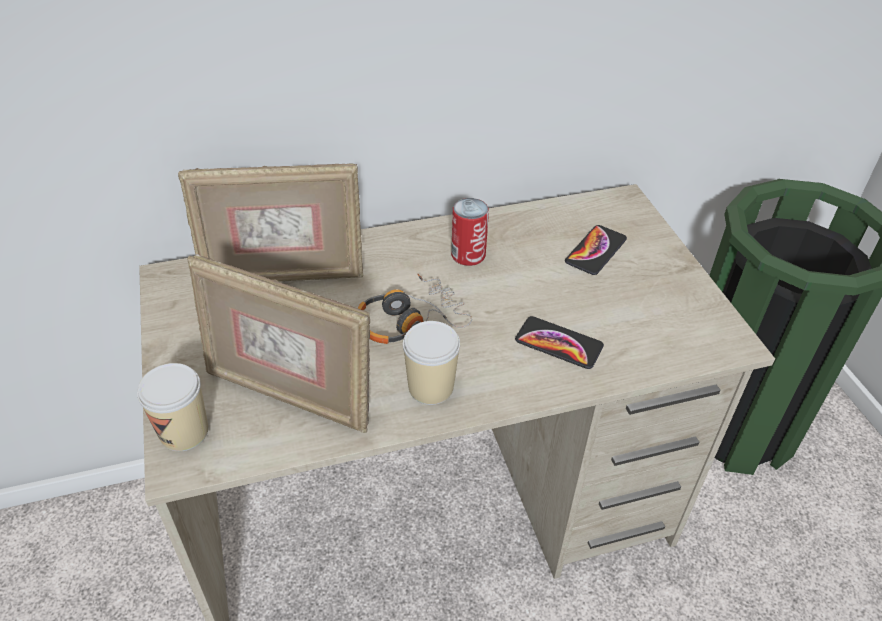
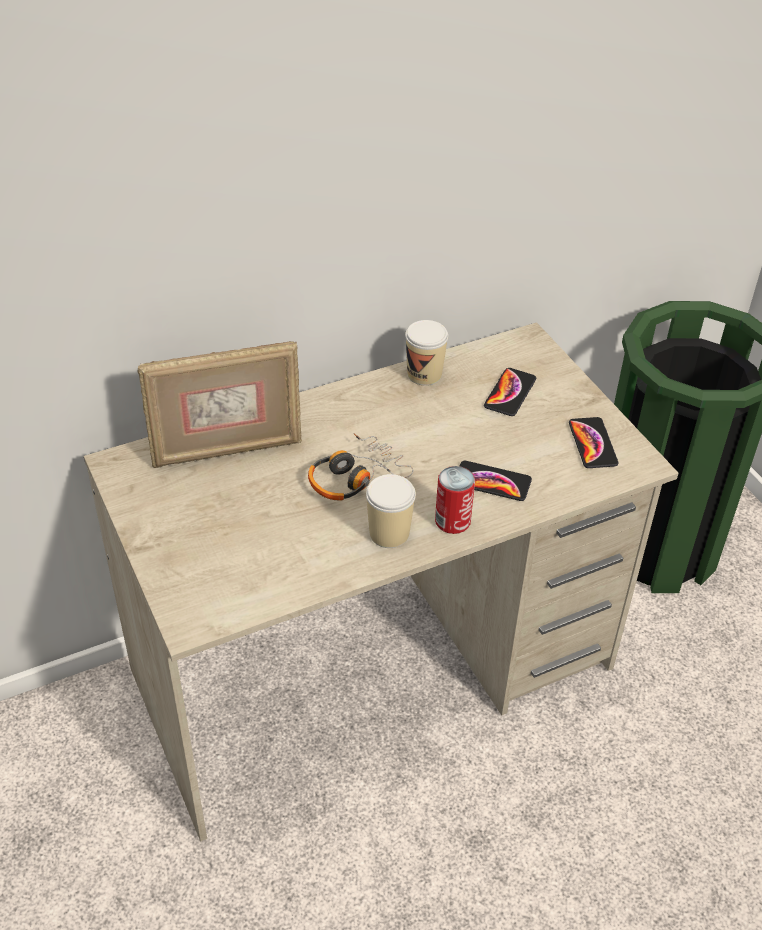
camera: 10 degrees left, 0 degrees up
cup [137,363,208,452] -> cup moved to [405,320,448,386]
picture frame [187,254,370,433] -> none
can [451,198,489,266] -> can moved to [435,466,475,534]
none -> phone [569,417,619,468]

